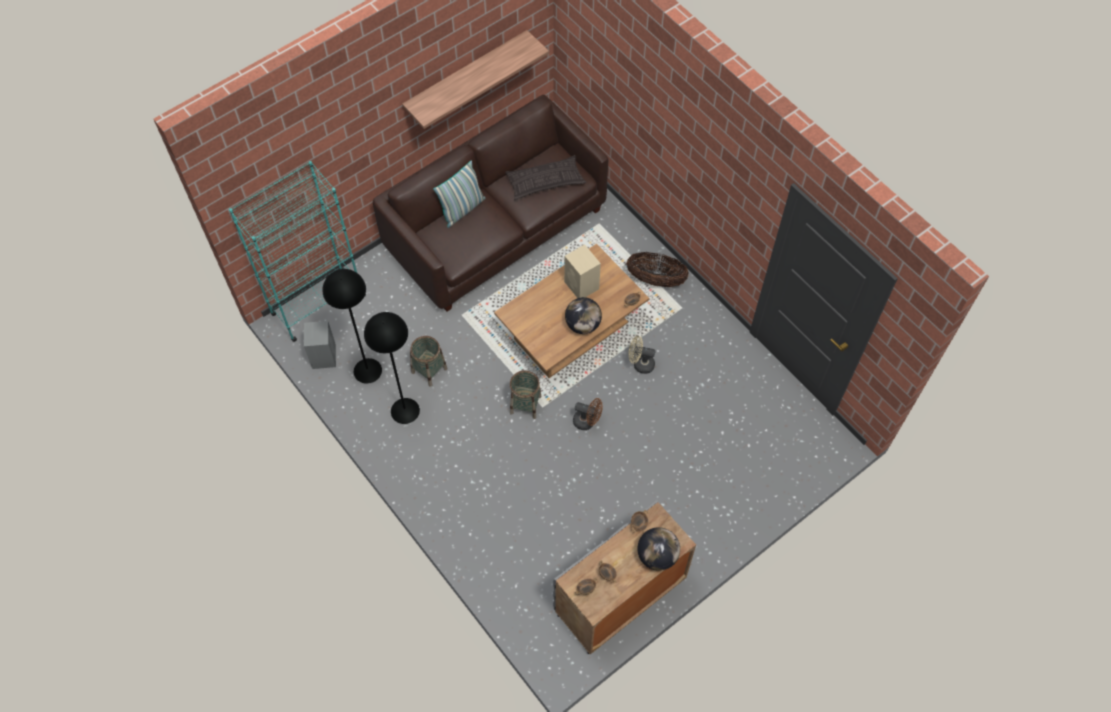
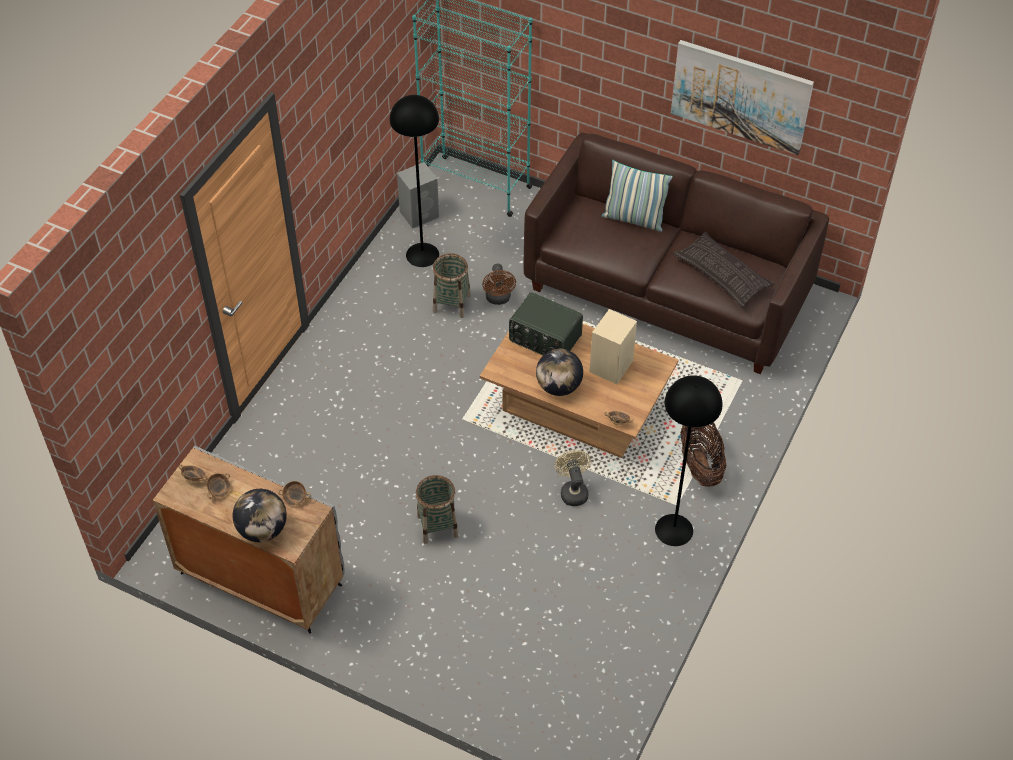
camera: 65 degrees right, 10 degrees down
black floor lamp [364,312,420,424] -> black floor lamp moved to [655,375,722,546]
shelf [402,30,549,129] -> picture [671,40,814,155]
basket [510,371,541,419] -> basket moved to [416,475,459,544]
brown fan [573,398,603,430] -> brown fan moved to [482,264,516,305]
none -> radio [509,292,583,355]

